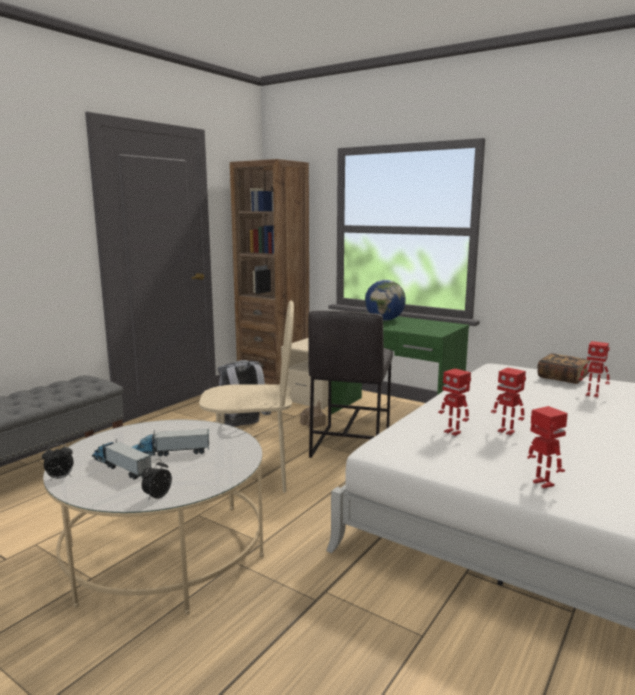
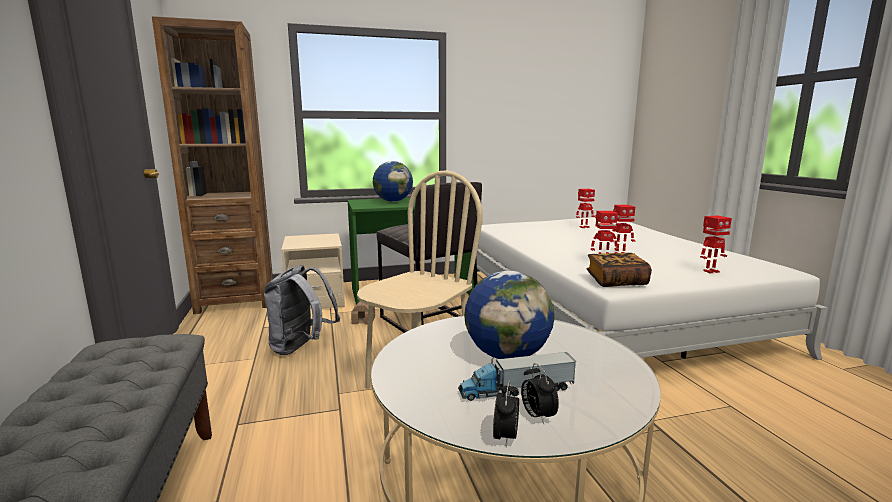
camera: 50 degrees left, 0 degrees up
toy truck [132,429,209,457] -> globe [464,271,554,359]
alarm clock [142,459,172,501] -> alarm clock moved to [521,363,559,424]
toy robot [527,406,568,488] -> toy robot turned 150 degrees clockwise [700,215,732,274]
book [537,353,590,384] -> book moved to [587,253,652,287]

